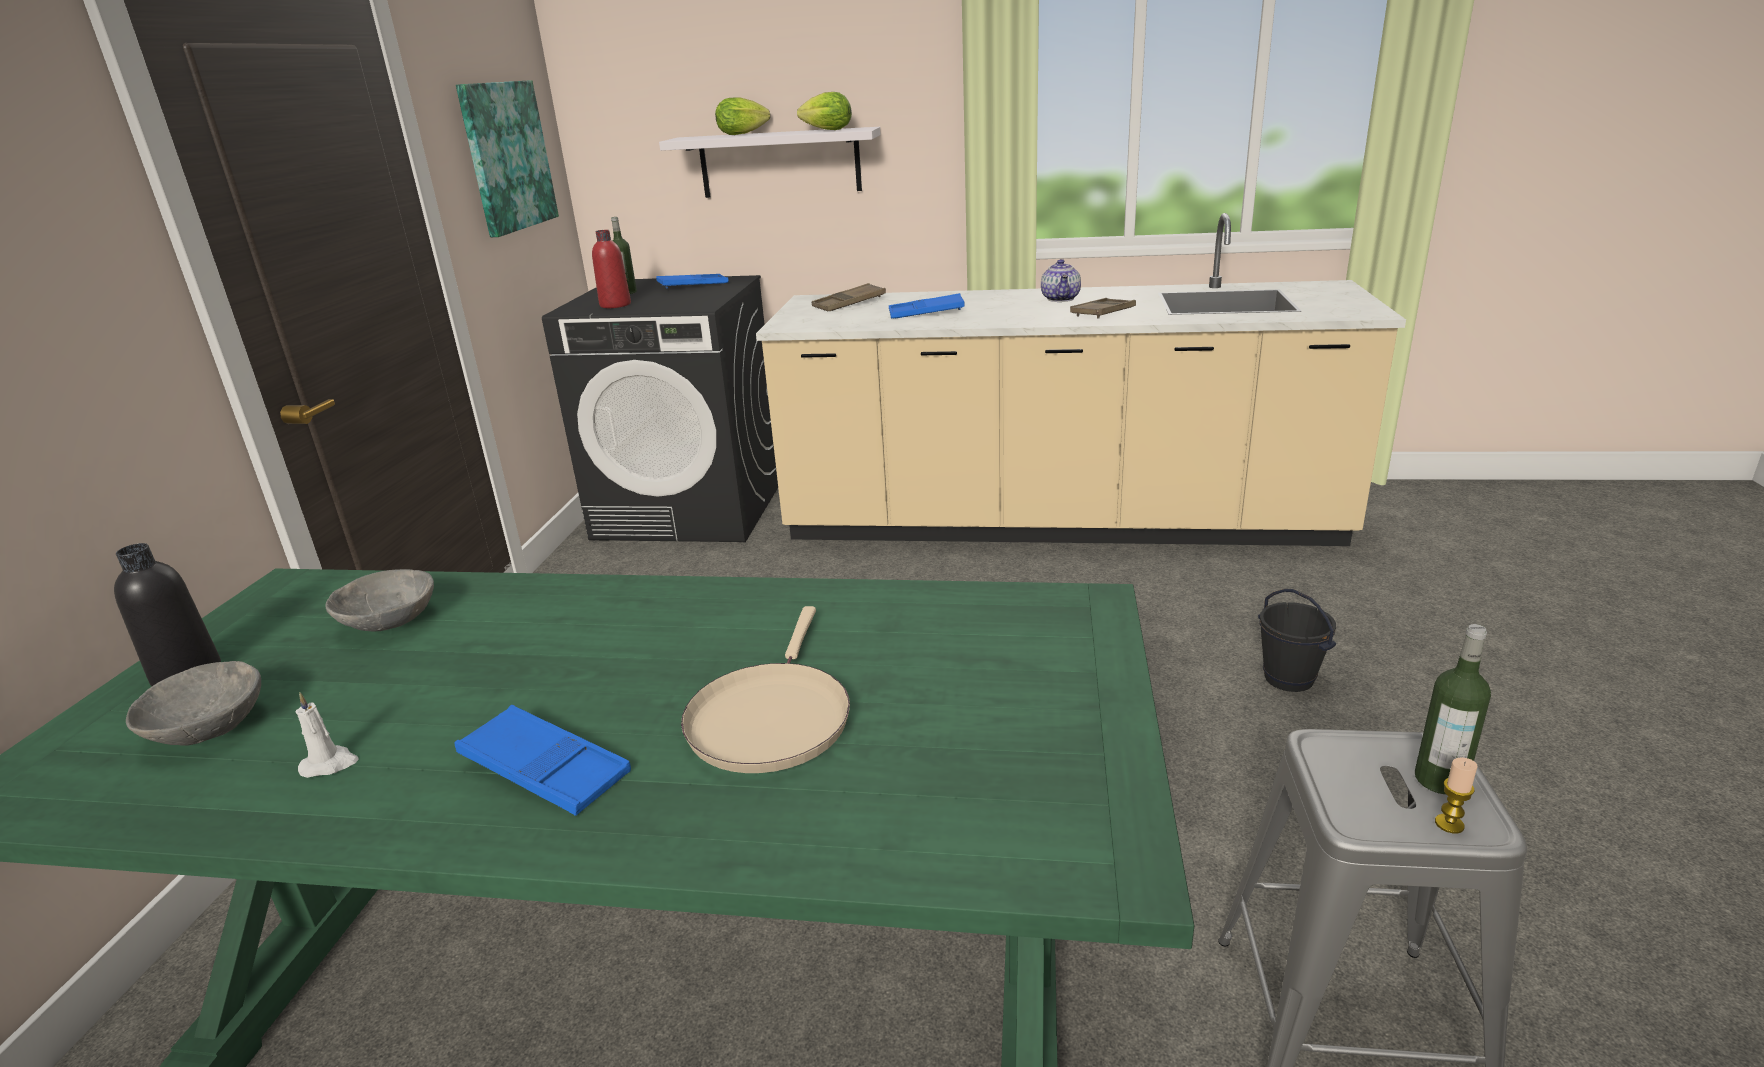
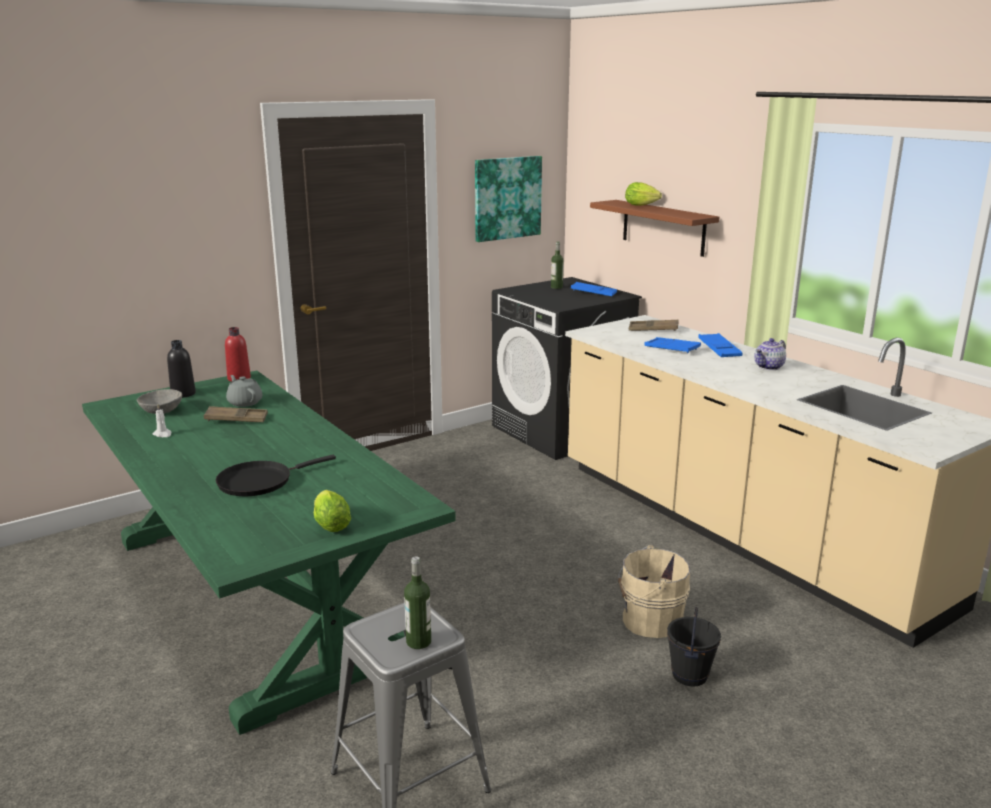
camera: 45 degrees right, 5 degrees down
grey bowl [325,569,434,631] -> grey teapot [226,375,262,407]
blue tray [454,705,631,816] -> blue tray moved to [698,333,743,357]
red bottle [592,230,631,308] -> red bottle moved to [225,327,251,382]
white shelf [659,127,881,198] -> brown shelf [590,200,719,257]
beige frying pan [681,606,850,773] -> black frying pan [216,455,336,496]
lettuce [797,92,852,130] -> lettuce moved to [314,490,351,532]
brown tray [1070,298,1136,318] -> brown tray moved to [204,406,268,422]
candle [1435,758,1477,833] -> none
none -> beige bucket [618,545,690,638]

